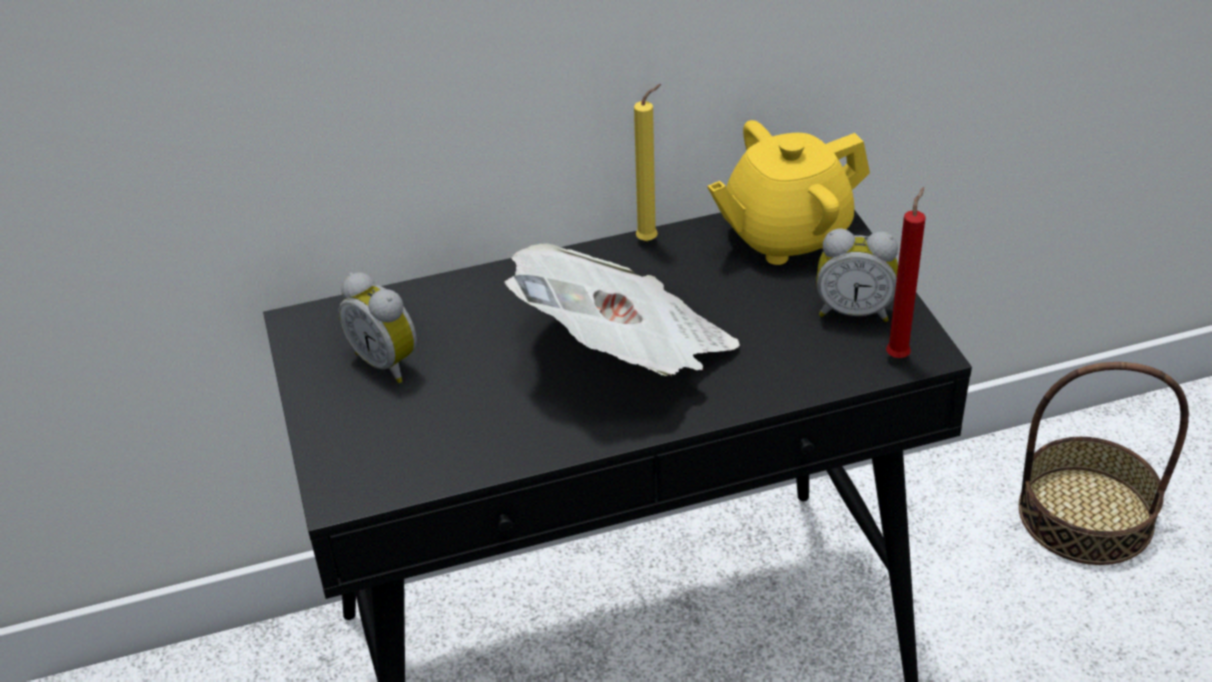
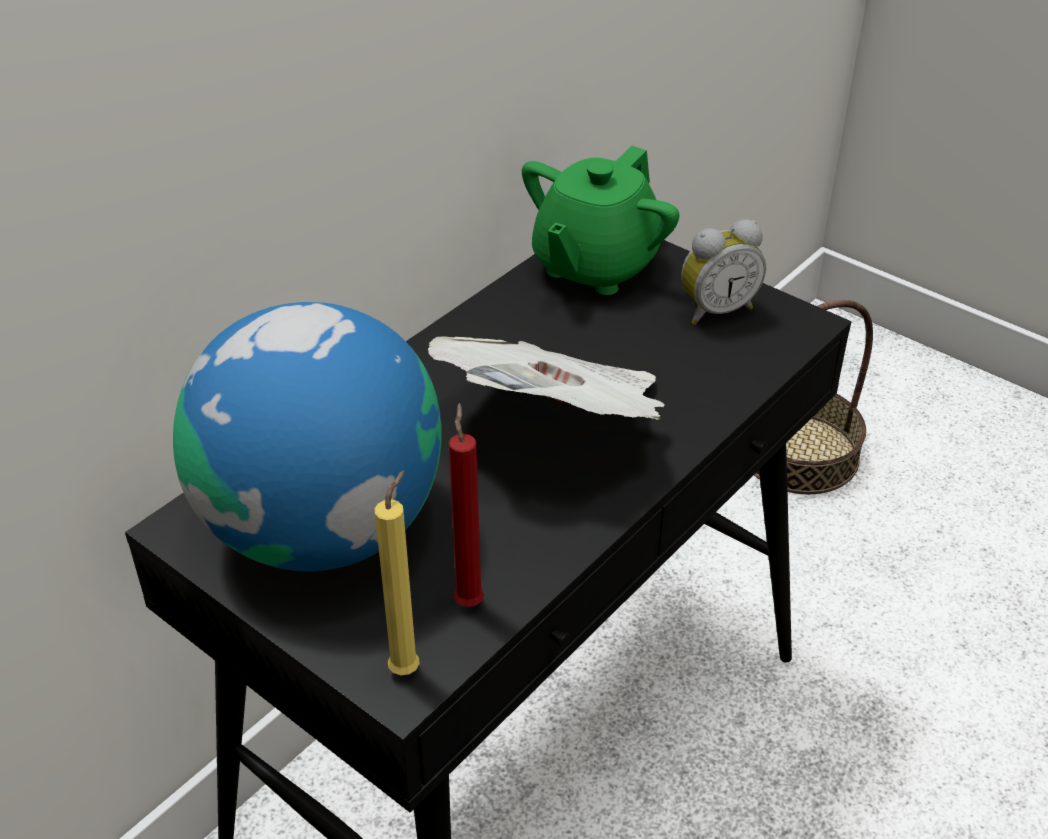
camera: 35 degrees left, 0 degrees up
alarm clock [338,272,417,383] -> globe [173,302,442,571]
yellow candle [634,84,661,241] -> yellow candle moved to [375,470,420,675]
yellow teapot [707,120,870,265] -> green teapot [522,145,679,295]
red candle [886,187,926,358] -> red candle moved to [449,403,484,607]

